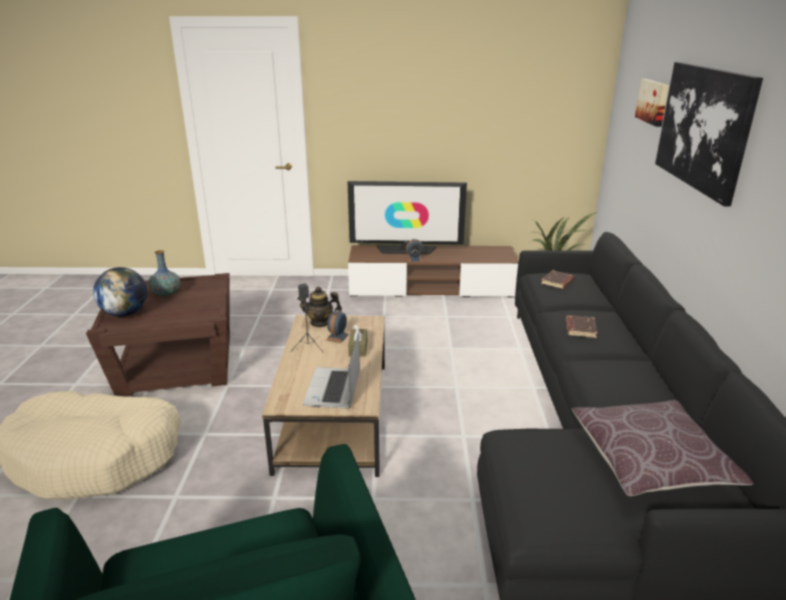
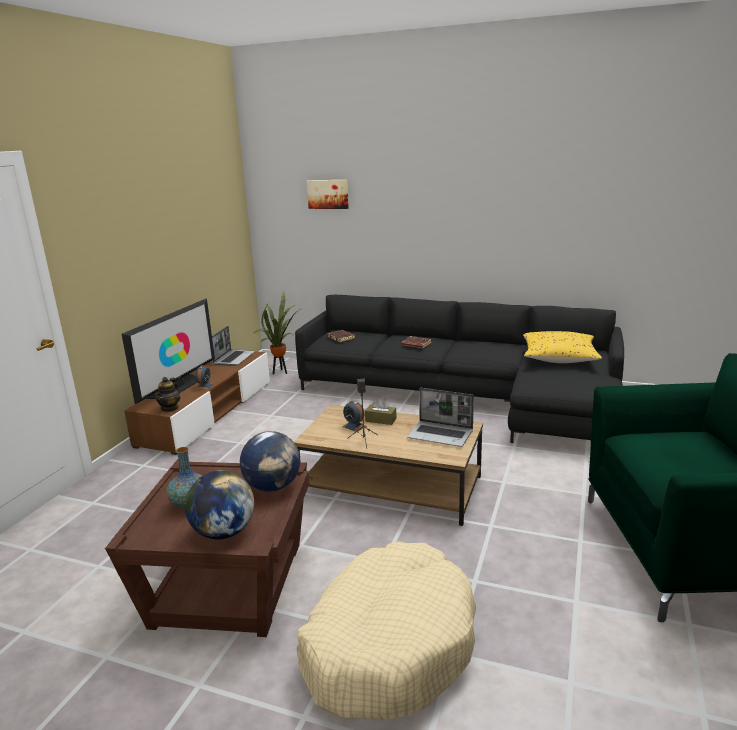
camera: 70 degrees left, 5 degrees down
teapot [297,287,342,327] -> teapot moved to [155,377,180,412]
brown pillow [572,400,753,496] -> yellow pillow [523,331,602,363]
picture [655,62,763,206] -> none
none -> laptop [212,326,255,366]
none -> globe [240,431,300,492]

